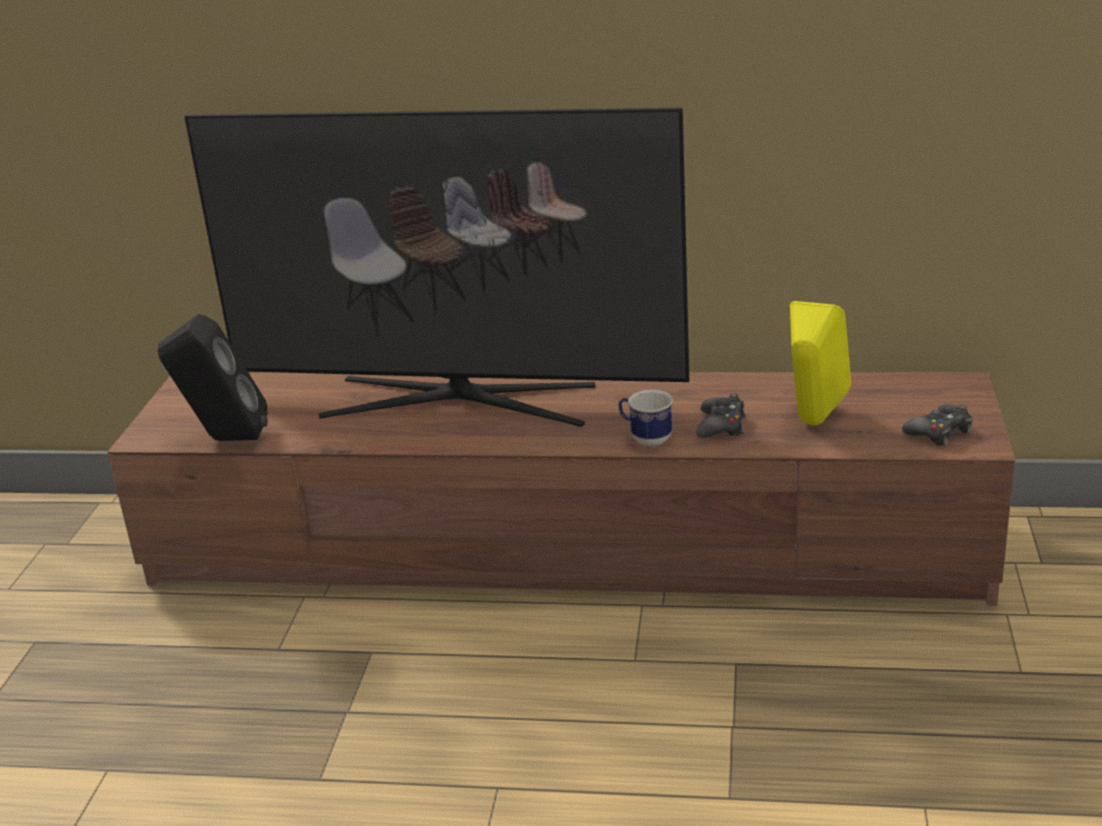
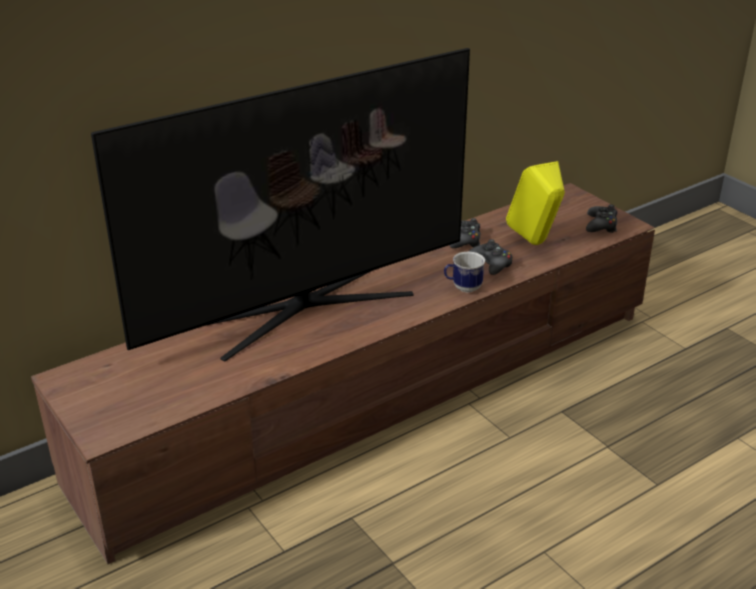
camera: 45 degrees left, 5 degrees up
black speaker [158,314,268,441] -> none
none -> black game controller [449,218,481,248]

